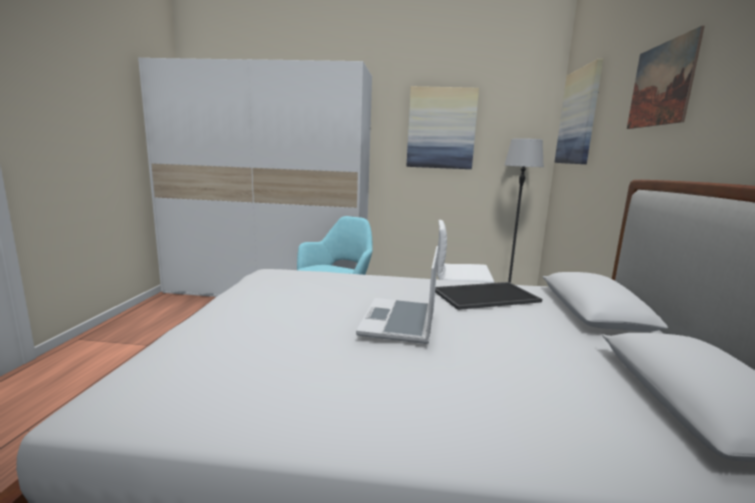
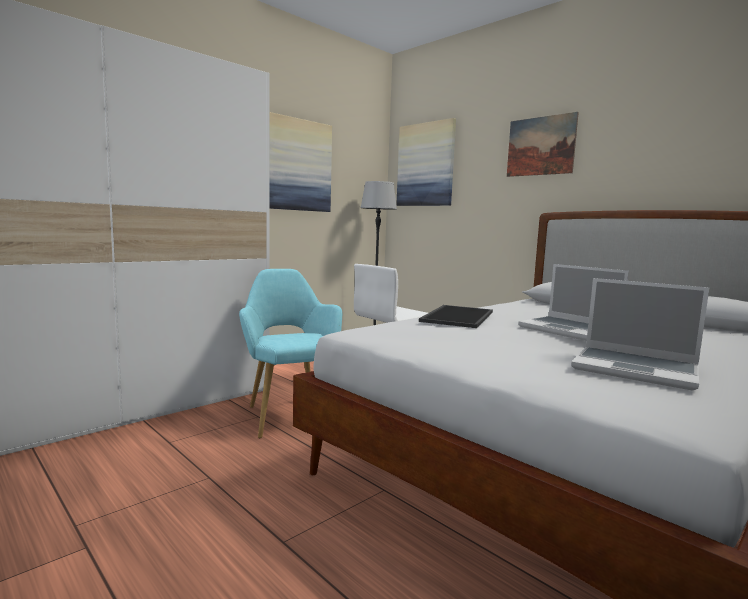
camera: 50 degrees left, 5 degrees down
tray [435,282,542,310] -> tray moved to [419,305,493,328]
none -> laptop [571,278,709,391]

